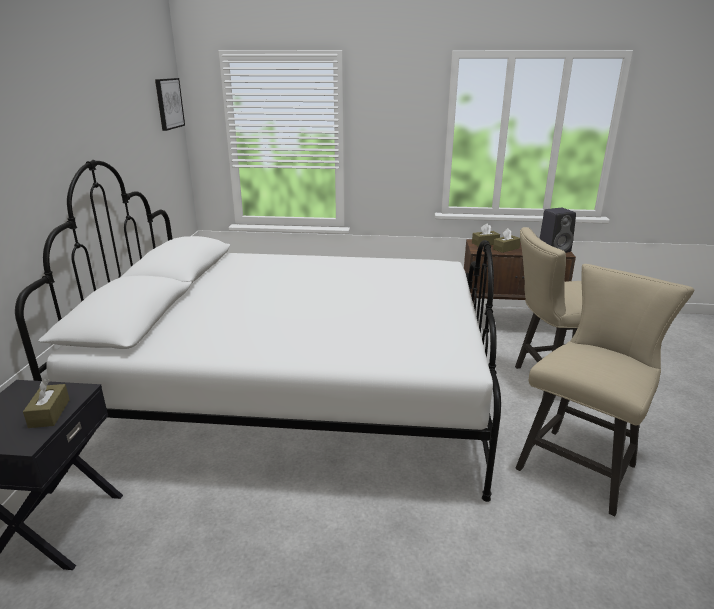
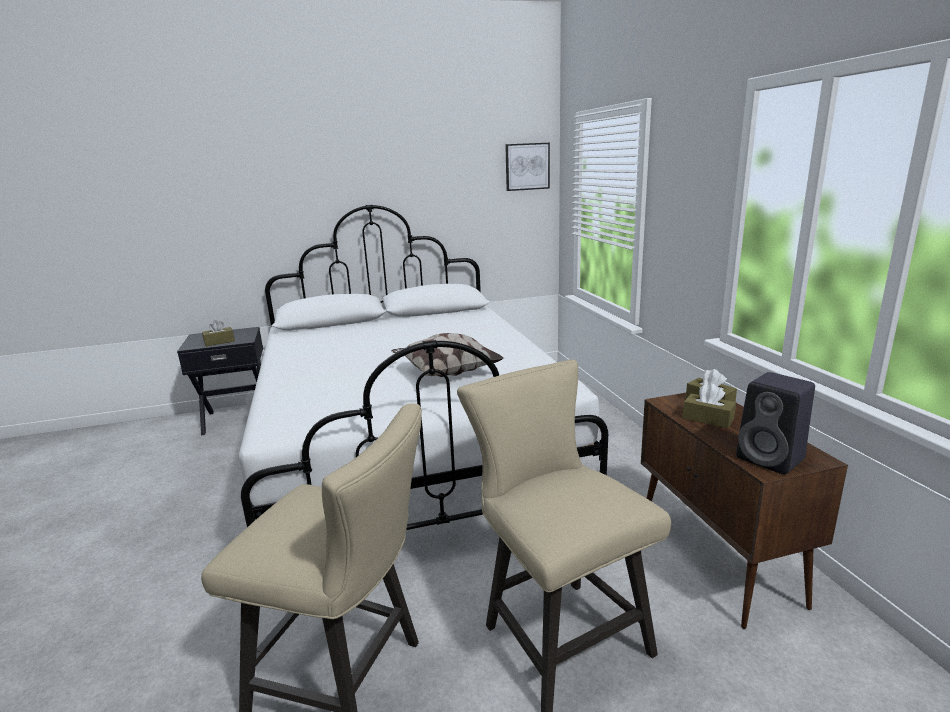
camera: 70 degrees right, 5 degrees down
none -> pillow [391,333,504,377]

